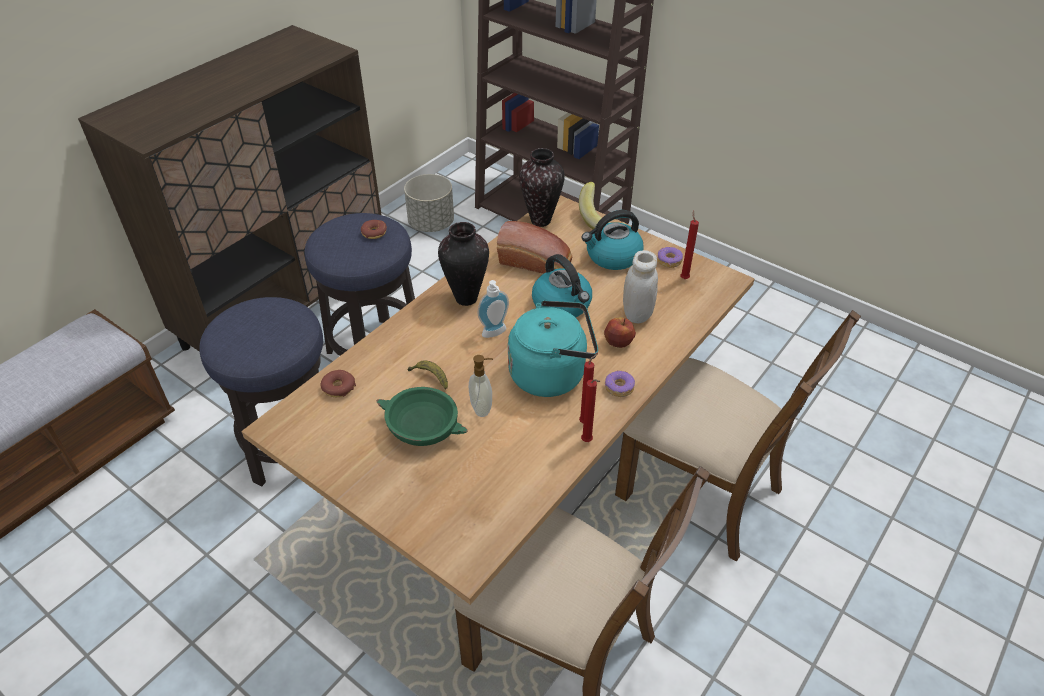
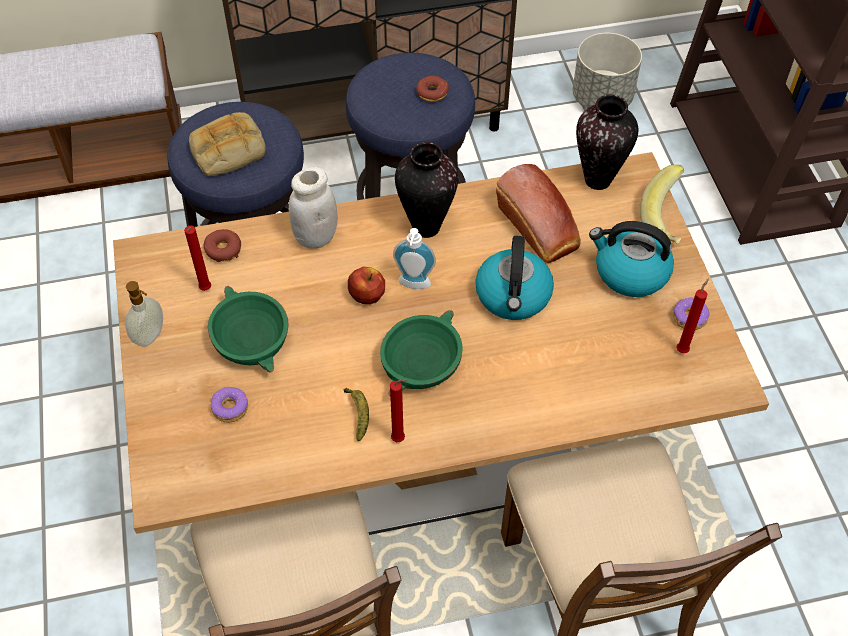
camera: 40 degrees right, 10 degrees up
banana [407,360,448,389] -> banana moved to [343,388,369,441]
soap dispenser [469,355,493,417] -> soap dispenser moved to [125,281,163,347]
turquoise kettle [508,300,598,397] -> green bowl [380,310,463,396]
red candle [581,379,601,442] -> red candle moved to [184,225,211,291]
apple [604,317,636,348] -> apple moved to [348,266,385,304]
donut [605,370,635,397] -> donut moved to [211,387,248,423]
white jar [623,250,658,323] -> white jar moved to [289,167,338,249]
none -> bread [189,112,266,176]

